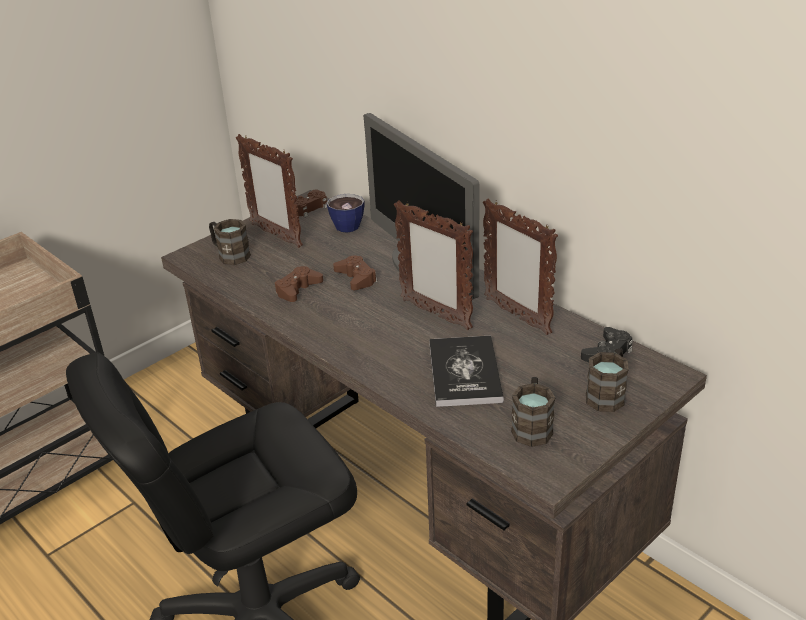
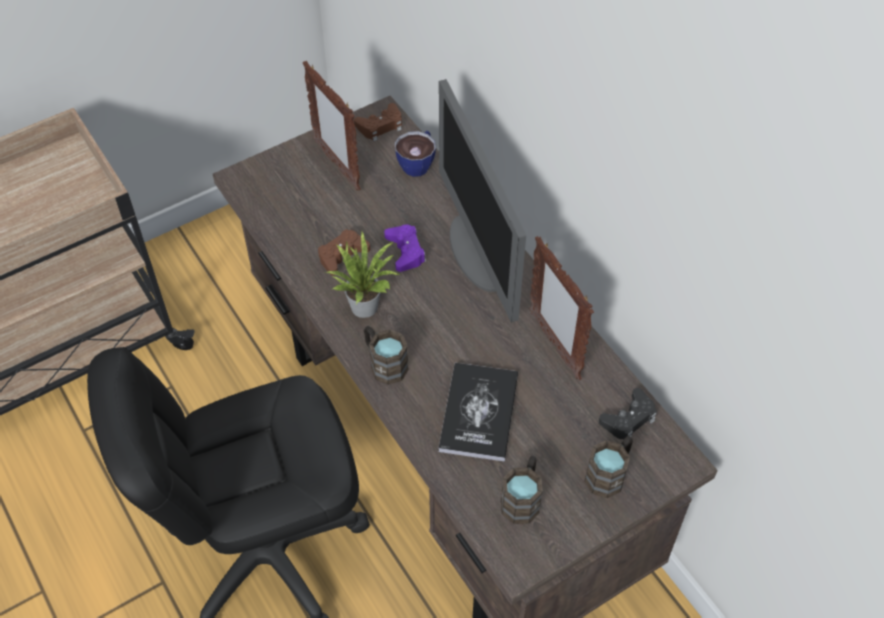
camera: 10 degrees right, 20 degrees up
brown mug [209,219,251,265] -> brown mug moved to [364,326,409,385]
brown game controller [333,255,377,290] -> purple game controller [384,224,426,272]
picture frame [394,200,473,330] -> none
none -> potted plant [325,232,400,318]

